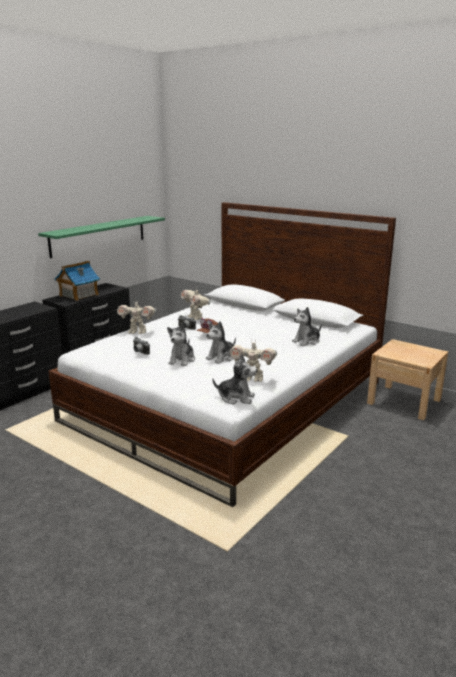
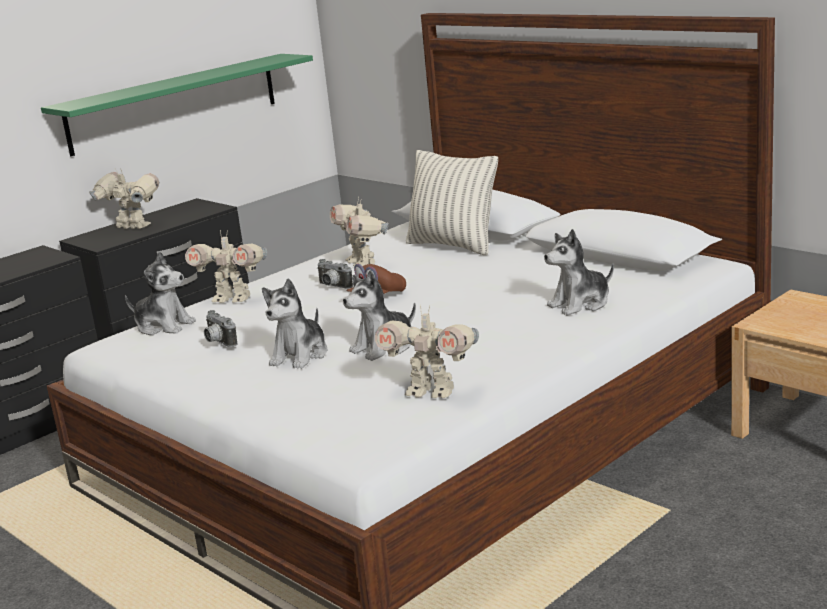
camera: 10 degrees right, 0 degrees up
toy house [55,261,100,301] -> toy robot [89,168,159,229]
plush toy [212,354,257,404] -> plush toy moved to [125,251,196,336]
none -> pillow [406,150,498,255]

